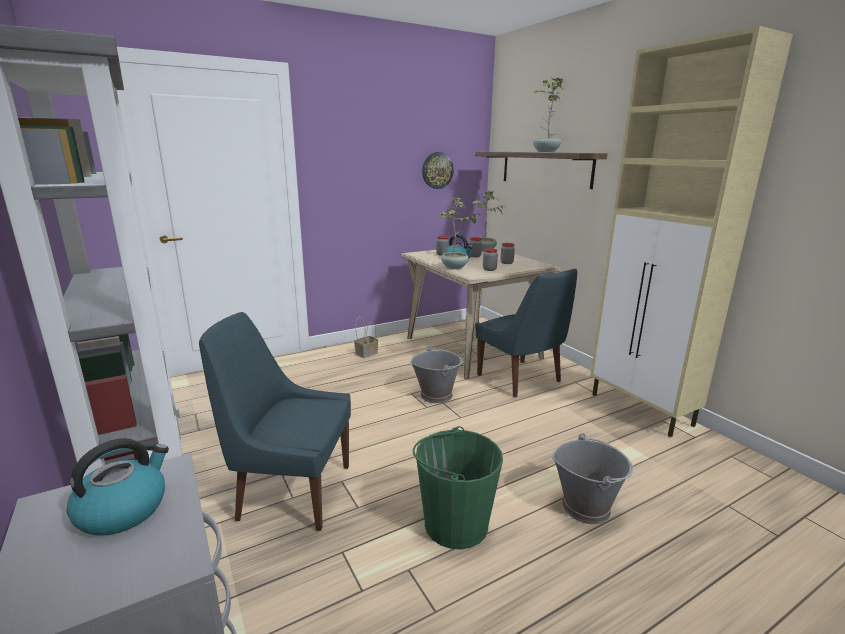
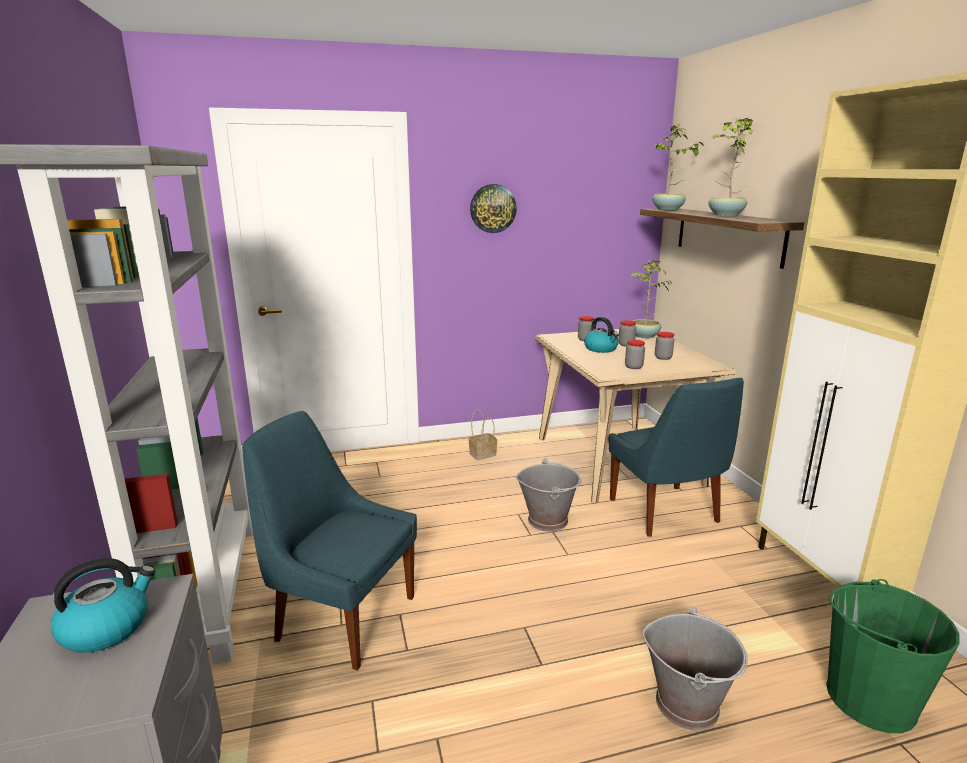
camera: 15 degrees right, 0 degrees up
green bucket [413,426,503,549] -> green bucket moved to [826,579,960,733]
wall clock [422,152,454,189] -> wall clock moved to [470,184,517,233]
potted plant [439,197,480,269] -> potted plant moved to [652,124,704,211]

